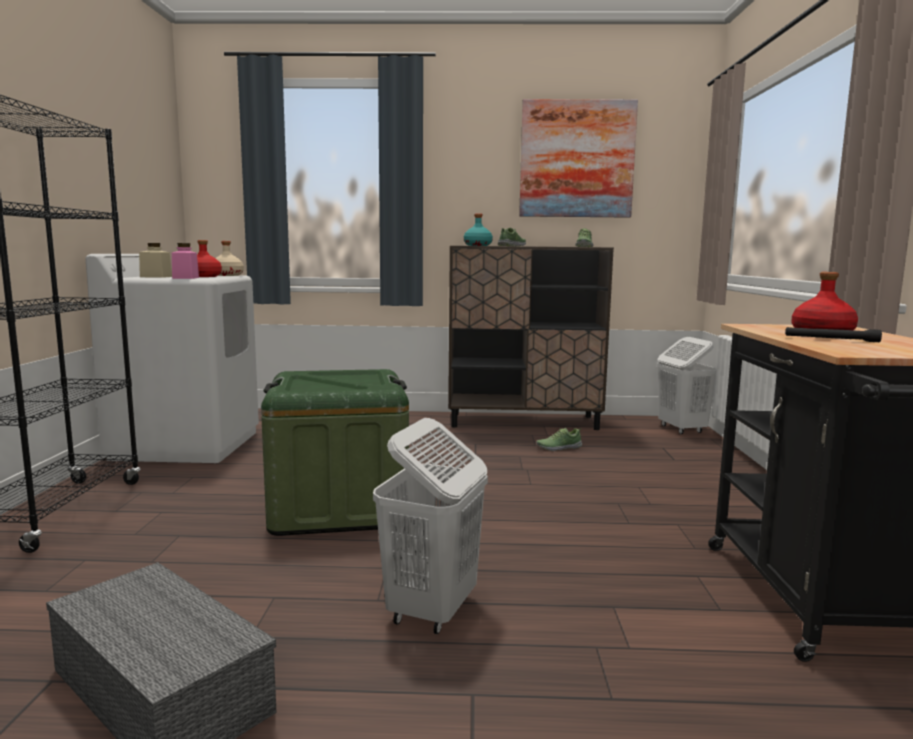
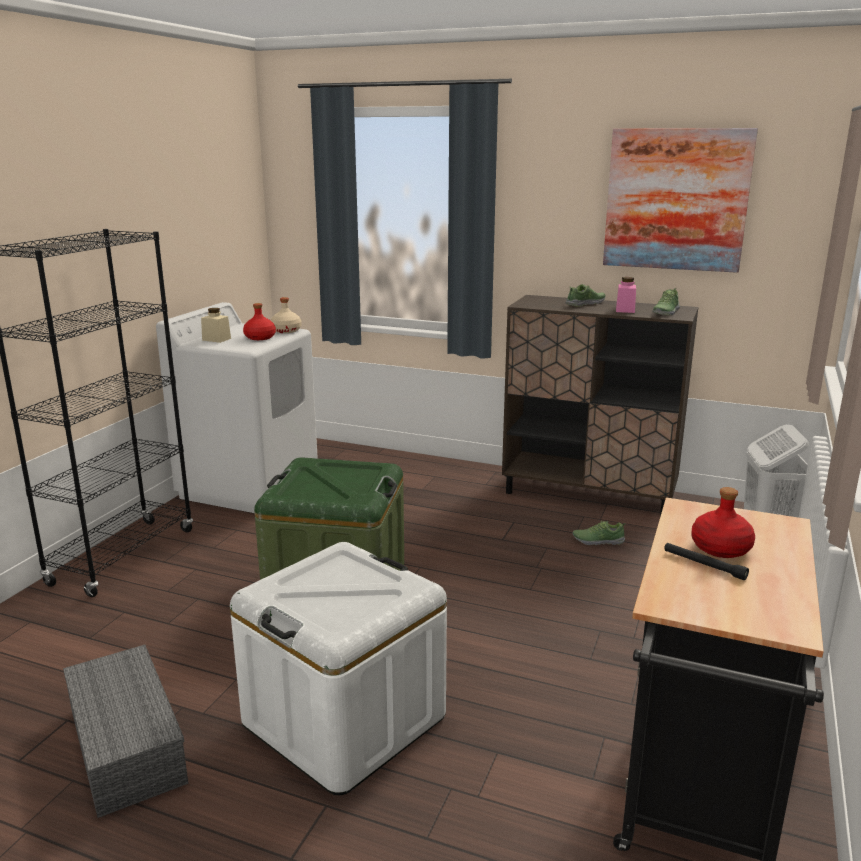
camera: 20 degrees right, 10 degrees up
pink jar [172,243,199,279] -> pink jar moved to [616,277,636,313]
white laundry basket [373,418,488,634] -> white storage box [230,542,447,795]
turquoise bottle [464,214,493,246] -> none

